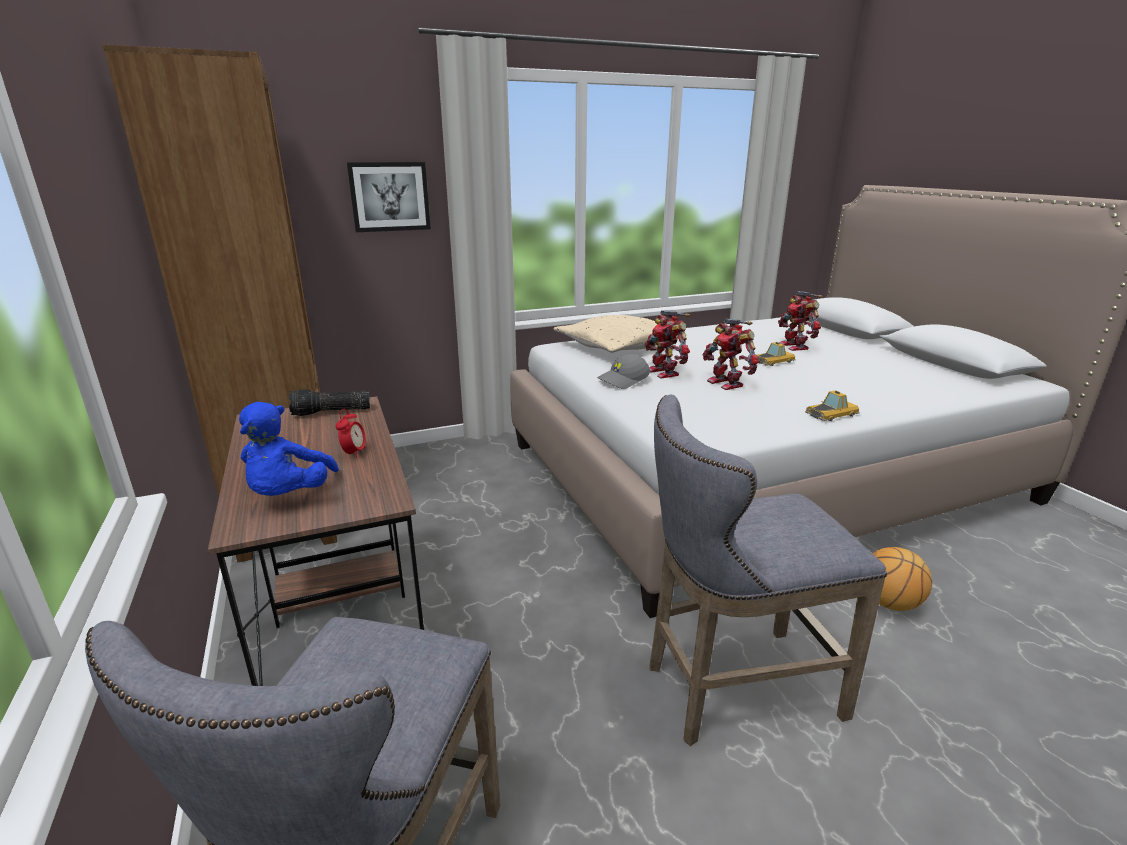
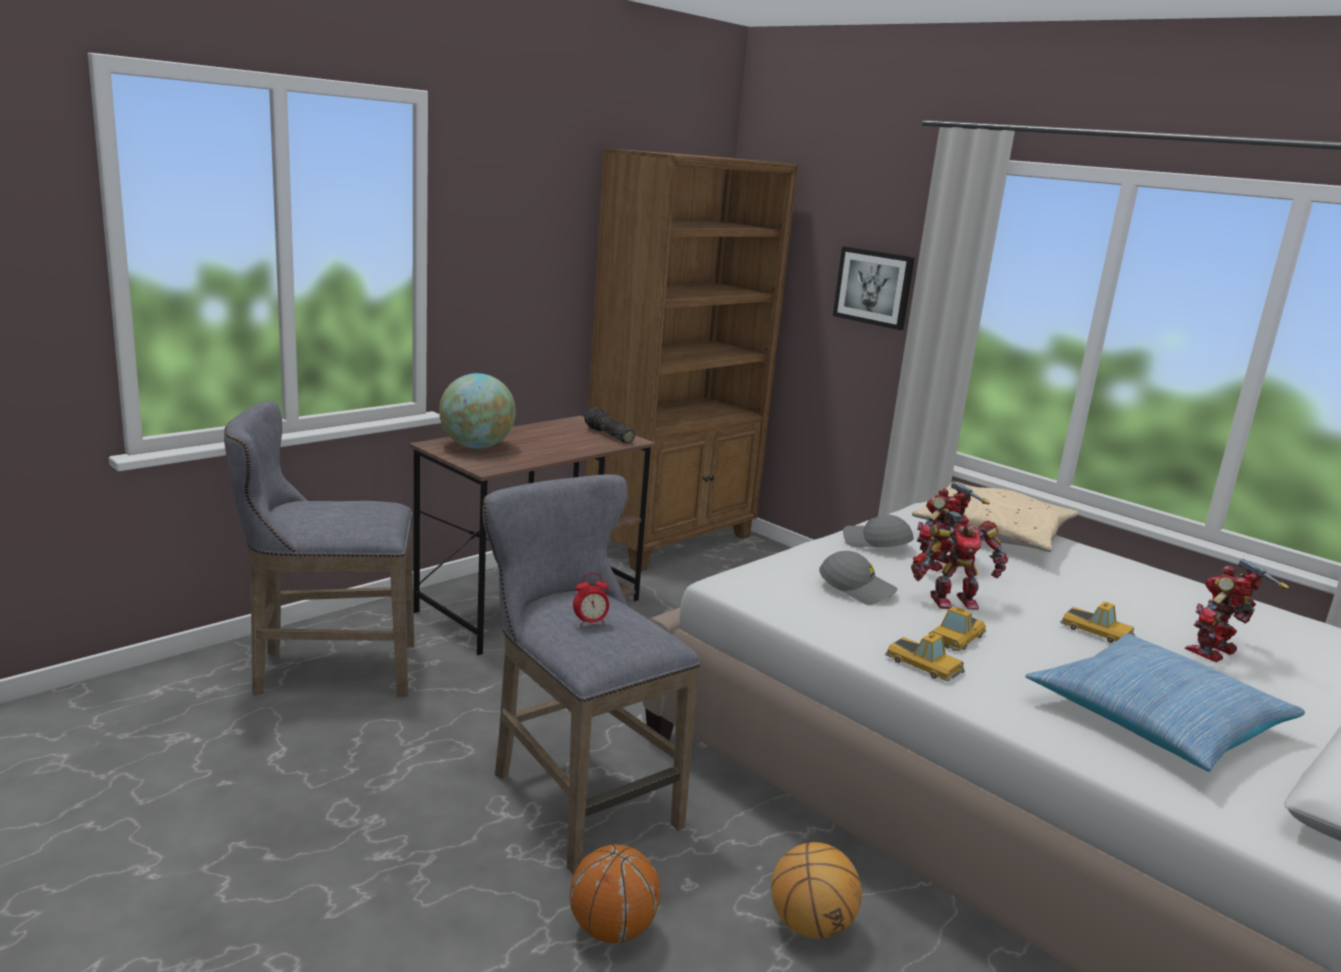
camera: 65 degrees right, 5 degrees down
blue plush toy [239,402,339,496] -> globe [439,373,516,449]
alarm clock [336,409,366,458] -> alarm clock moved to [573,573,609,627]
toy robot [702,319,759,390] -> toy robot turned 135 degrees counterclockwise [911,509,1008,610]
none -> basketball [570,845,660,943]
none -> grey cap [819,551,897,605]
none -> toy car [929,606,986,651]
none -> pillow [1025,634,1305,772]

